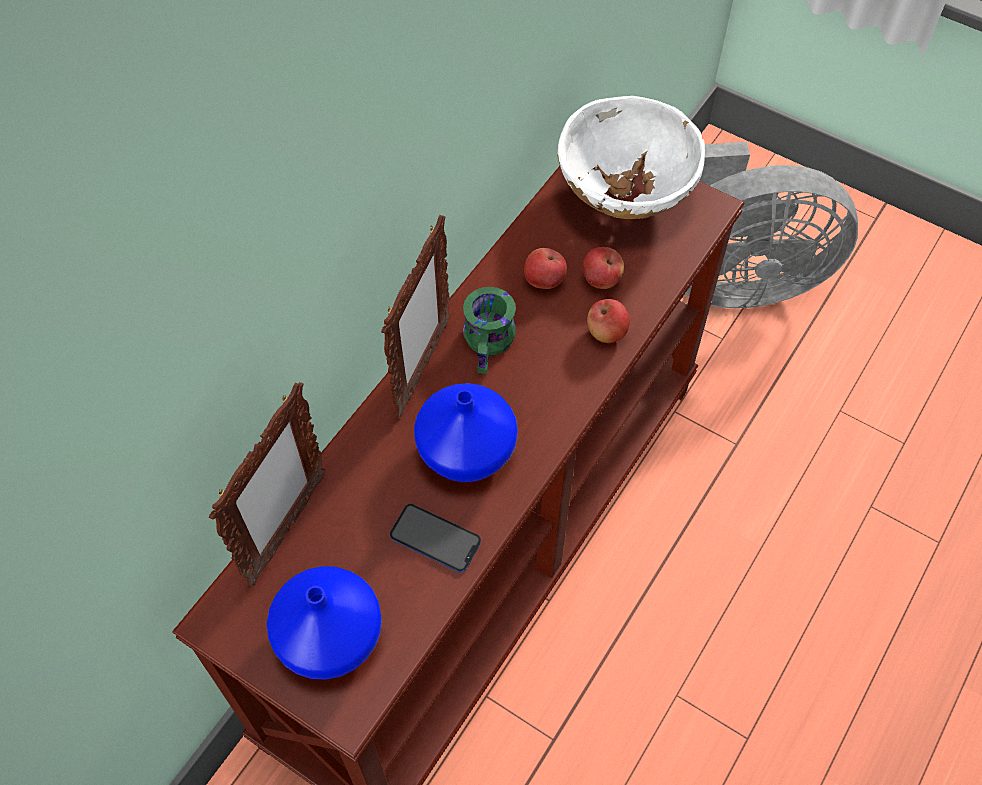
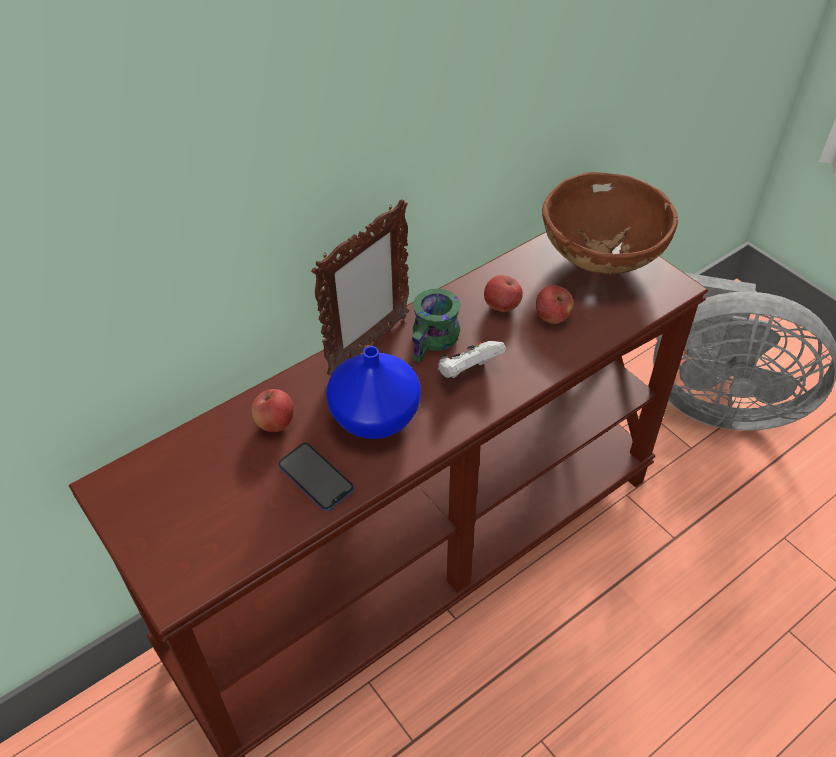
camera: 20 degrees right, 10 degrees down
picture frame [209,382,325,588] -> none
blue vase [266,566,382,679] -> none
white bowl [557,96,705,219] -> brown bowl [542,172,678,275]
apple [587,299,630,343] -> apple moved to [251,389,293,432]
none -> white game controller [438,341,506,378]

